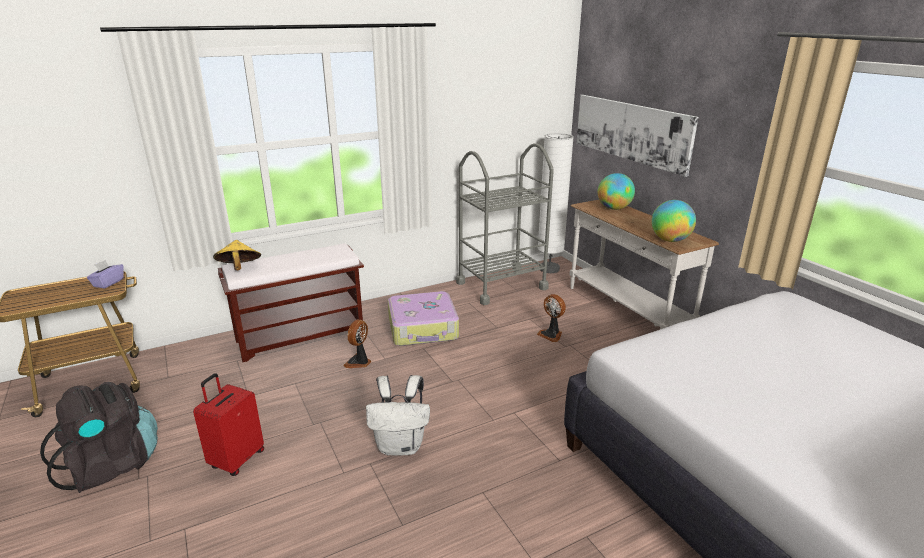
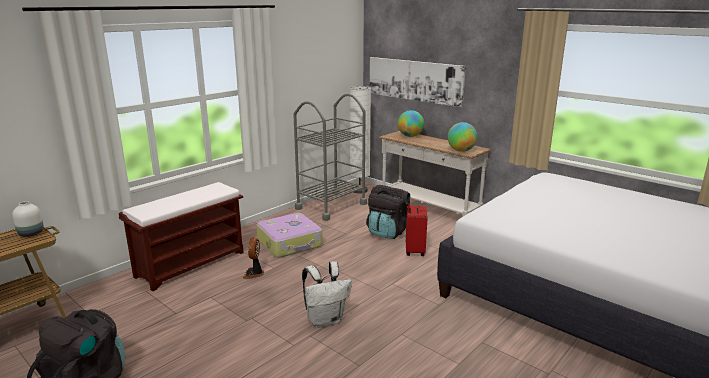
camera: 20 degrees left, 5 degrees down
purple tissue box [87,260,124,289] -> white vase [12,201,44,237]
red suitcase [193,373,264,476] -> red suitcase moved to [406,197,427,256]
yellow hat [213,240,261,270] -> none
fan [537,294,566,342] -> black backpack [366,185,410,239]

